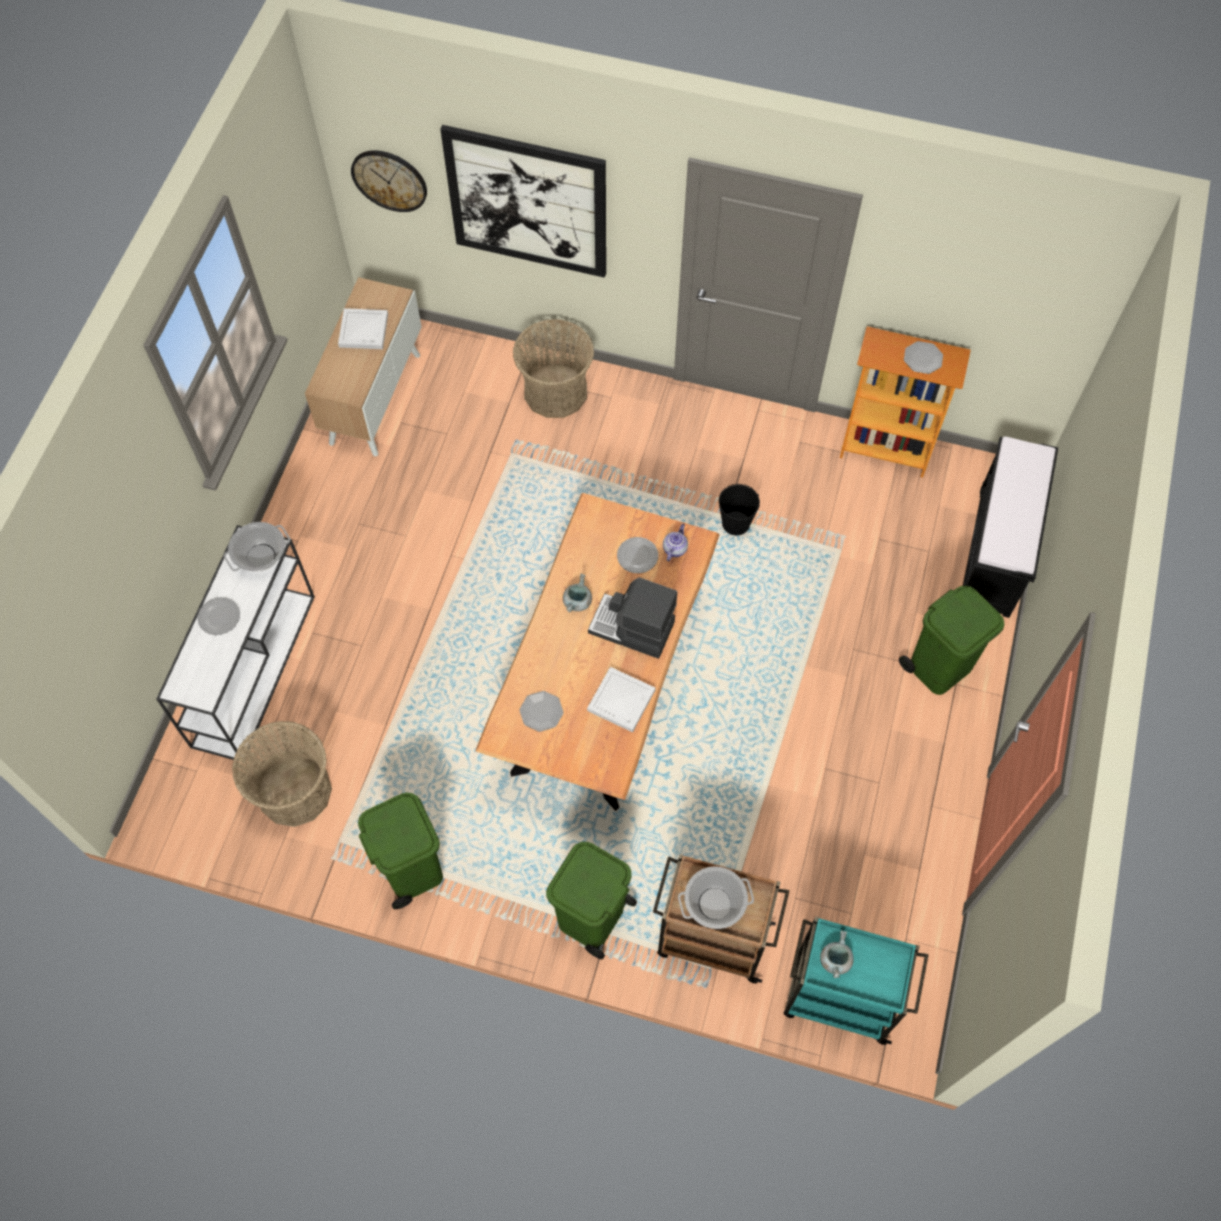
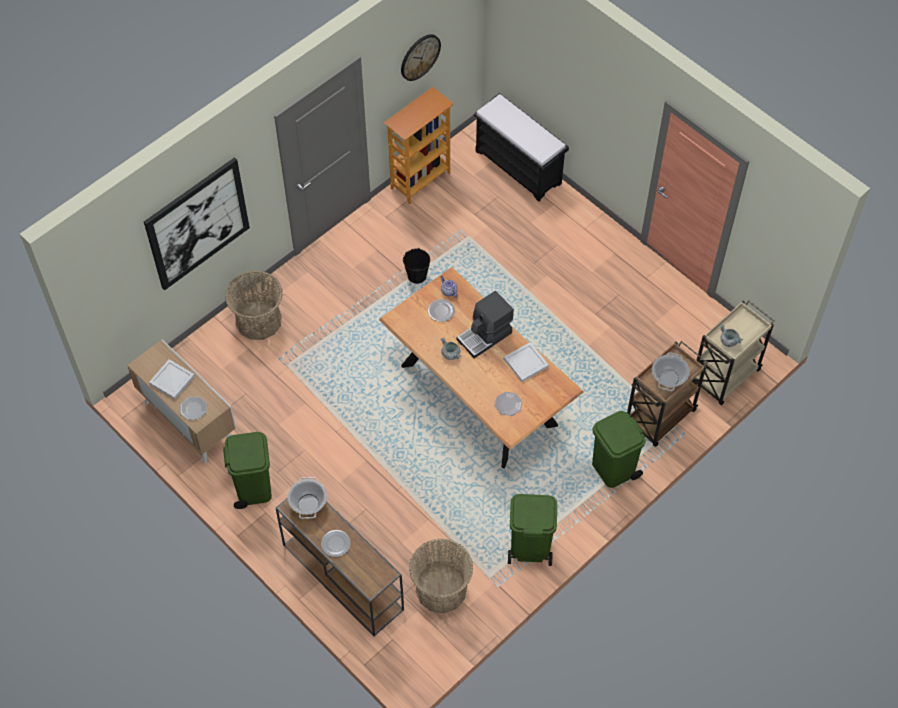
camera: 60 degrees left, 5 degrees down
white console table [156,525,315,760] -> brown console table [276,498,404,636]
wall clock [351,150,427,212] -> wall clock moved to [401,34,441,81]
turquoise cart [784,916,928,1045] -> beige cart [692,300,775,405]
green trash can [899,586,1004,695] -> green trash can moved to [223,432,272,509]
plate [904,341,943,374] -> plate moved to [180,397,207,420]

